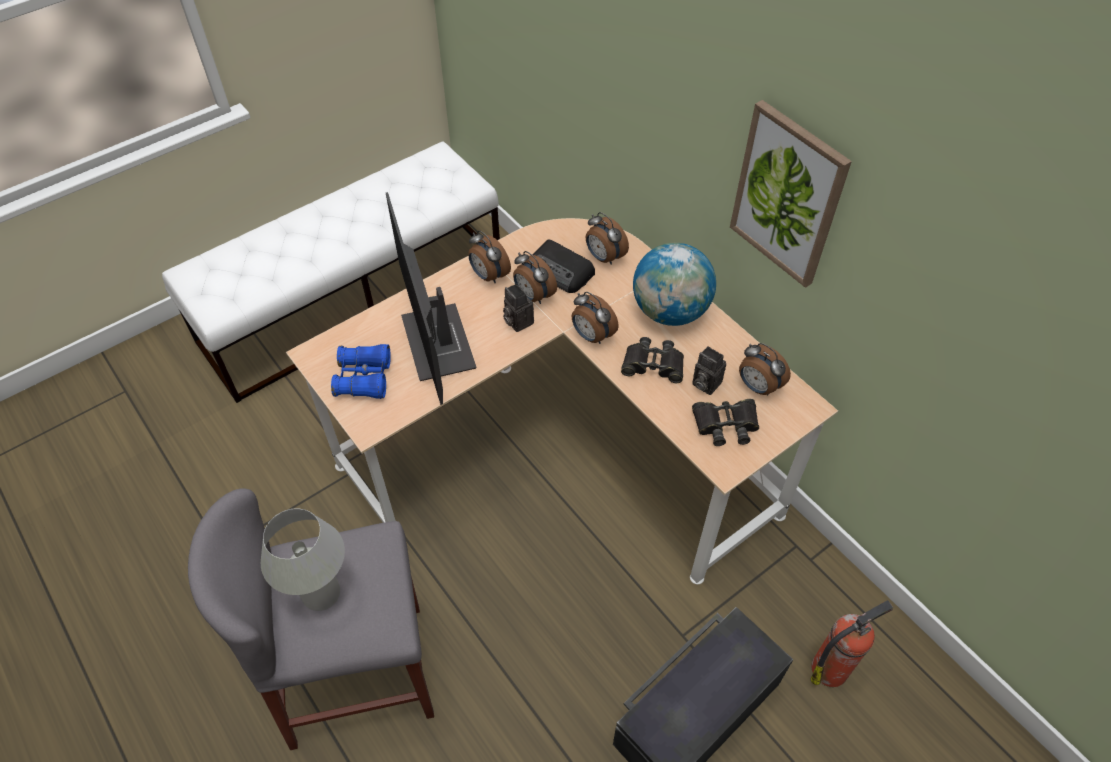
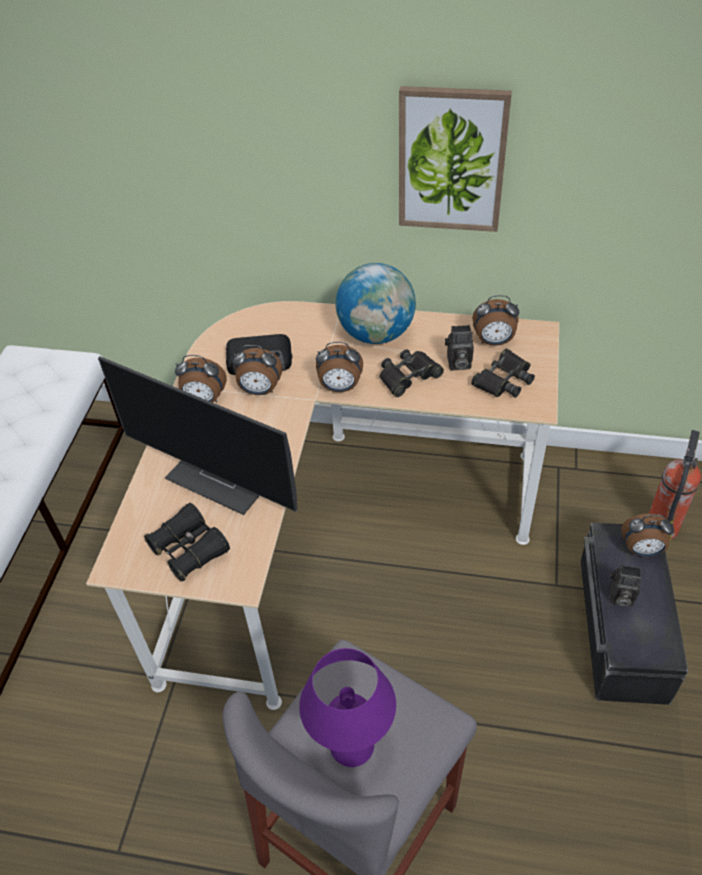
camera: 40 degrees left, 5 degrees down
white table lamp [261,508,345,611] -> purple table lamp [299,648,396,767]
blue binoculars [331,344,391,399] -> black binoculars [144,503,230,582]
camera [503,284,534,332] -> camera moved to [610,565,642,607]
alarm clock [586,212,629,265] -> alarm clock moved to [621,514,674,557]

